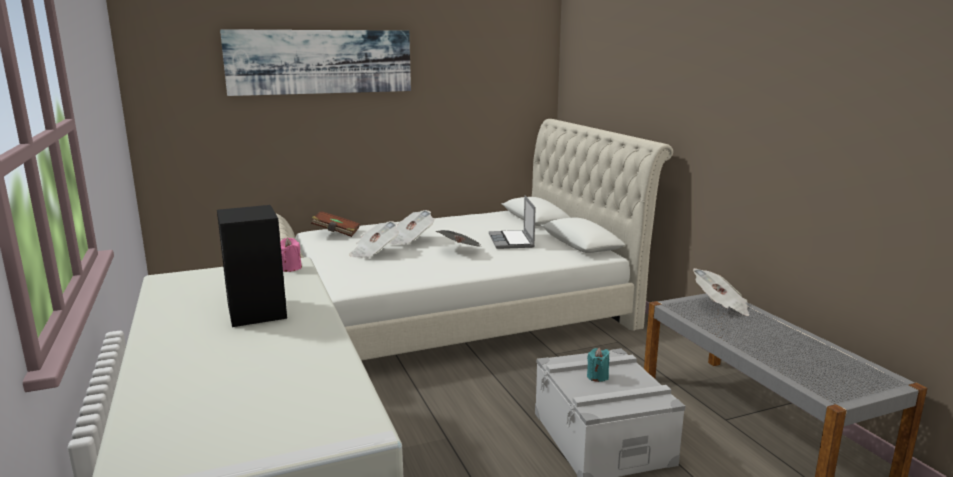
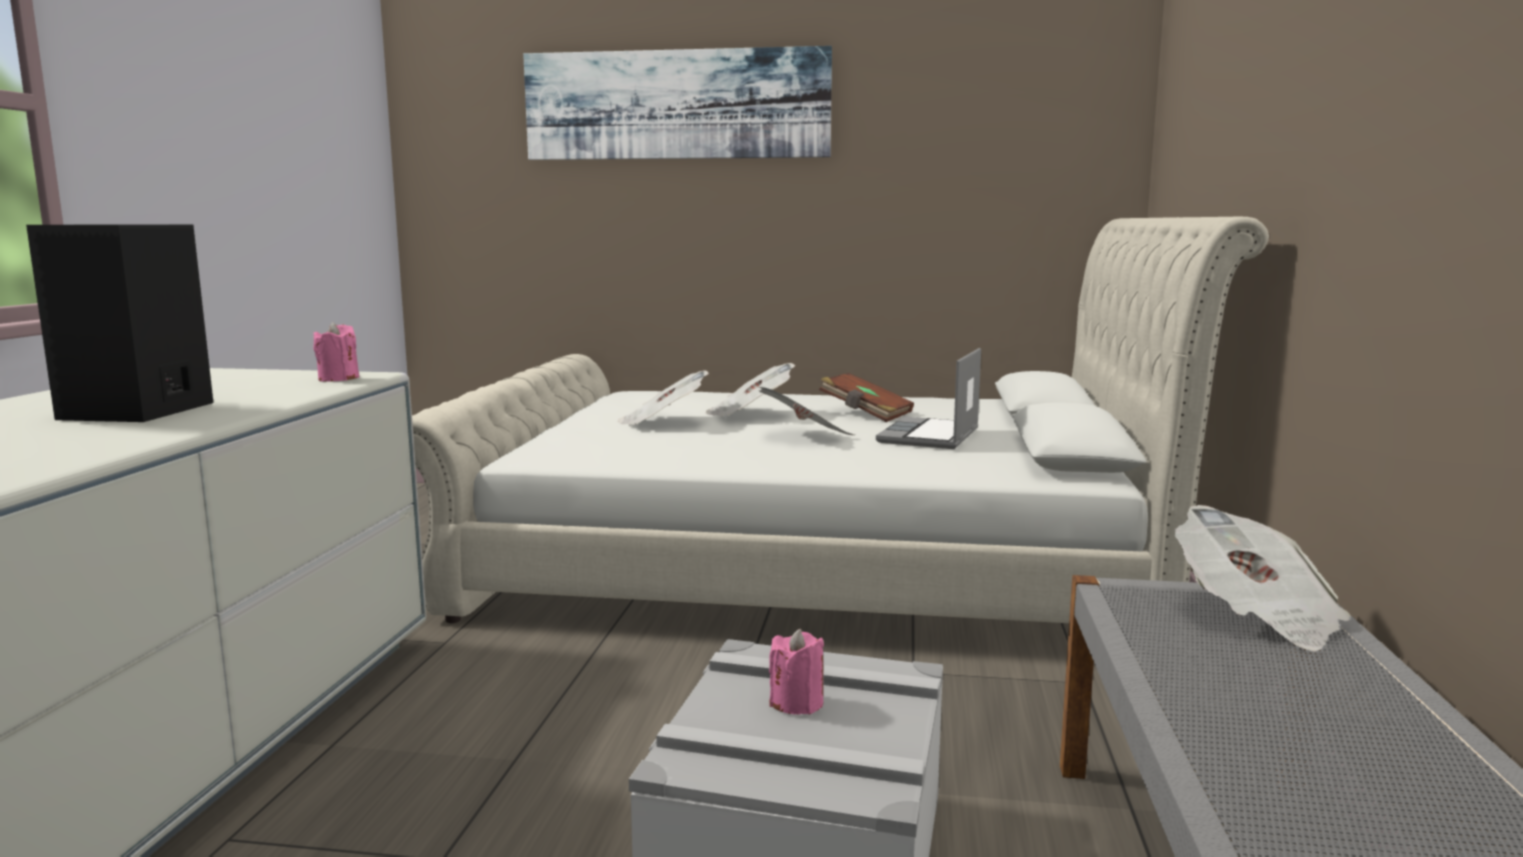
camera: 30 degrees right, 5 degrees down
brown book [311,211,360,237] -> brown book moved to [819,373,914,422]
turquoise candle [587,348,609,382] -> pink candle [769,629,824,715]

